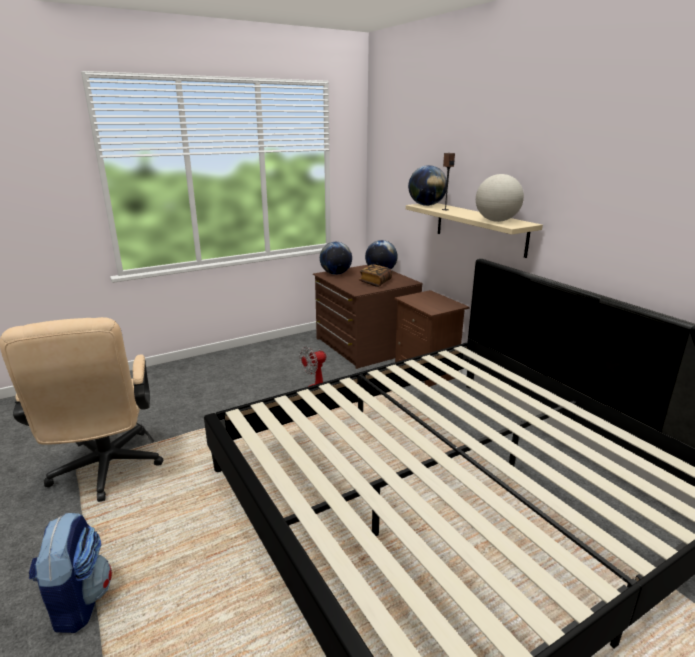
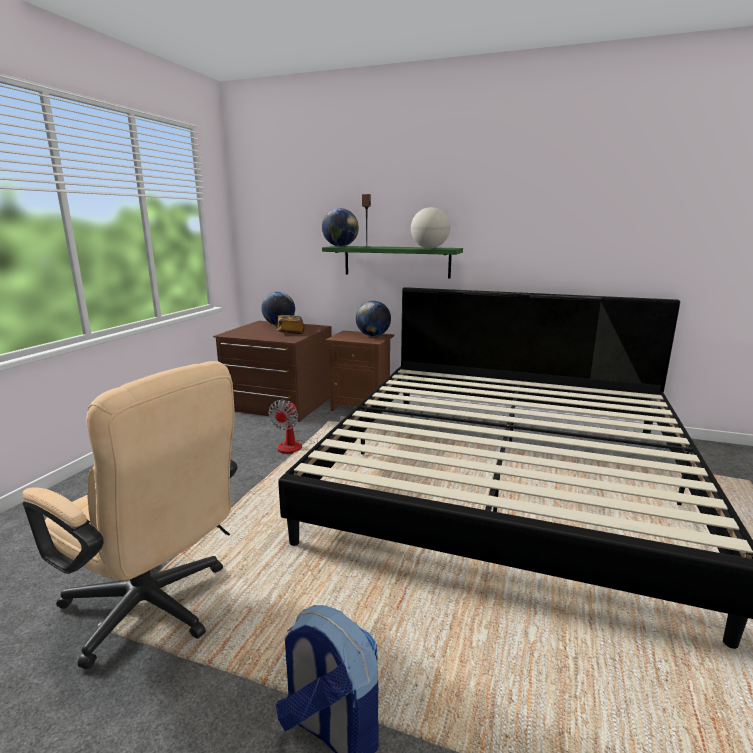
camera: 40 degrees left, 5 degrees down
globe [320,242,352,275] -> globe moved to [356,301,391,336]
beige shelf [406,203,543,258] -> green shelf [322,246,463,278]

